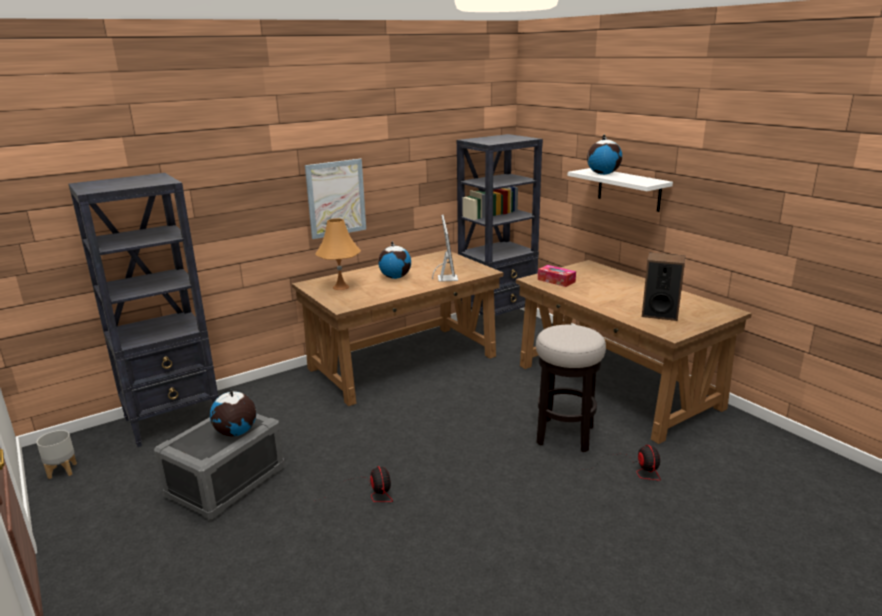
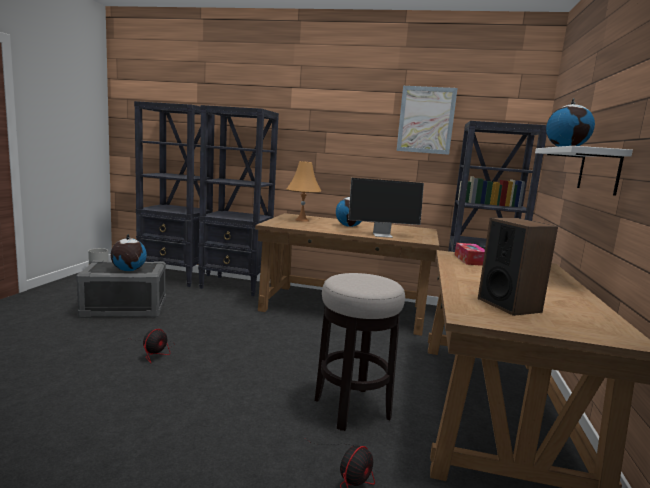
camera: 45 degrees right, 10 degrees down
picture [305,159,366,239] -> picture moved to [396,86,458,155]
monitor [432,215,458,282] -> monitor turned 45 degrees clockwise [348,178,424,238]
none -> black bookcase [198,105,279,296]

